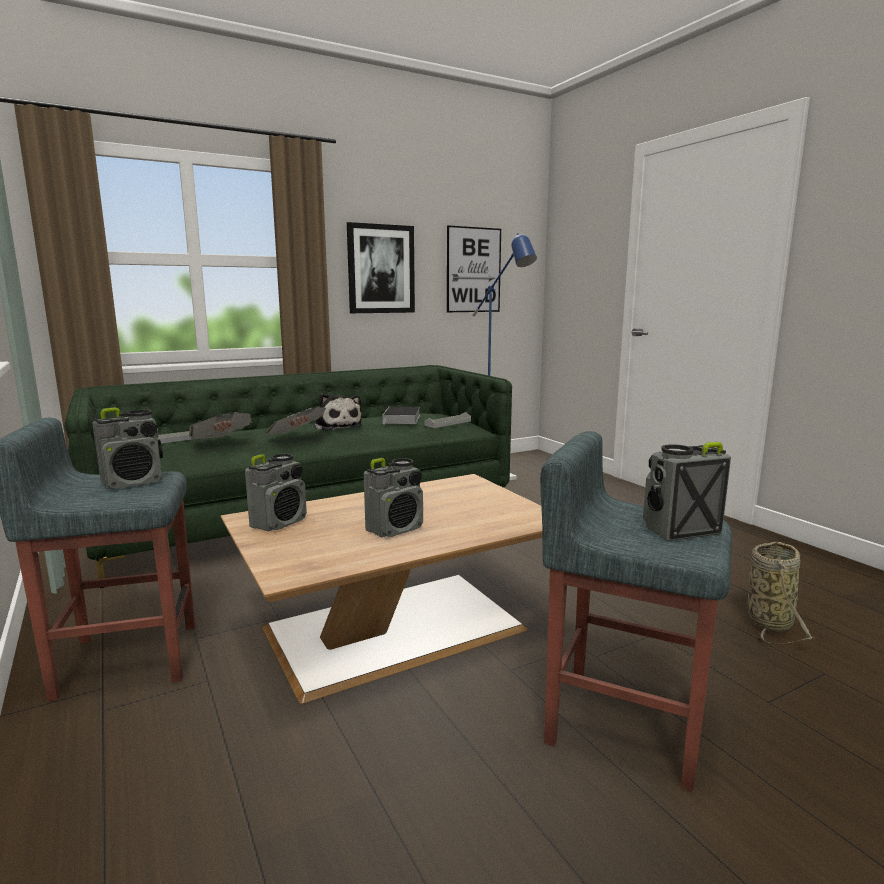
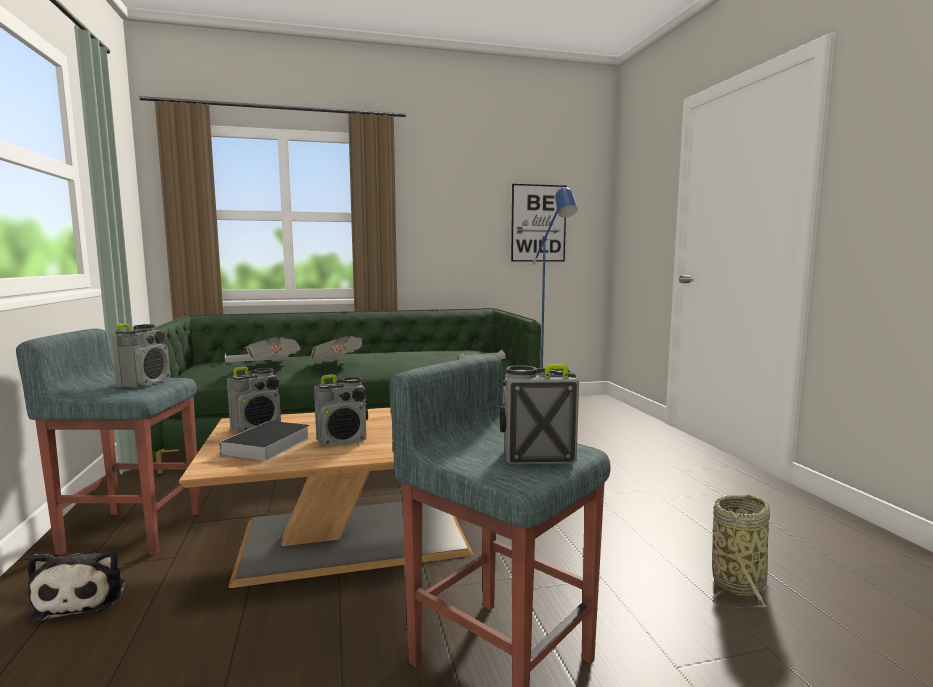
camera: 15 degrees right, 5 degrees down
radio [92,408,163,489] -> radio turned 60 degrees counterclockwise [111,323,170,388]
plush toy [314,393,363,431] -> plush toy moved to [28,551,125,623]
picture [347,222,415,313] -> none
book [382,407,420,425] -> book moved to [212,421,310,461]

